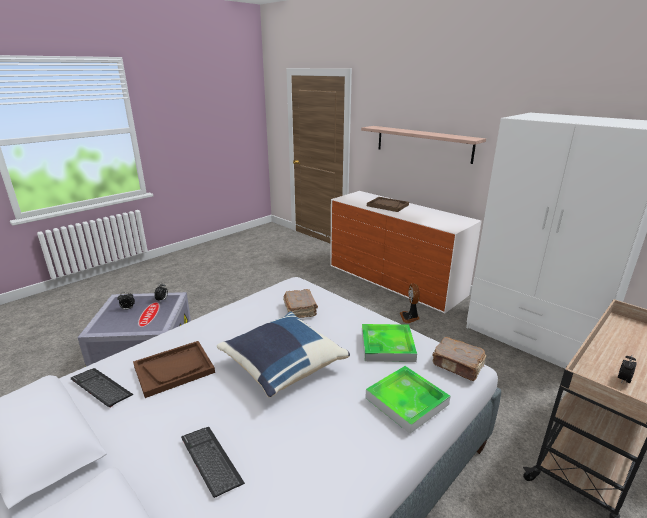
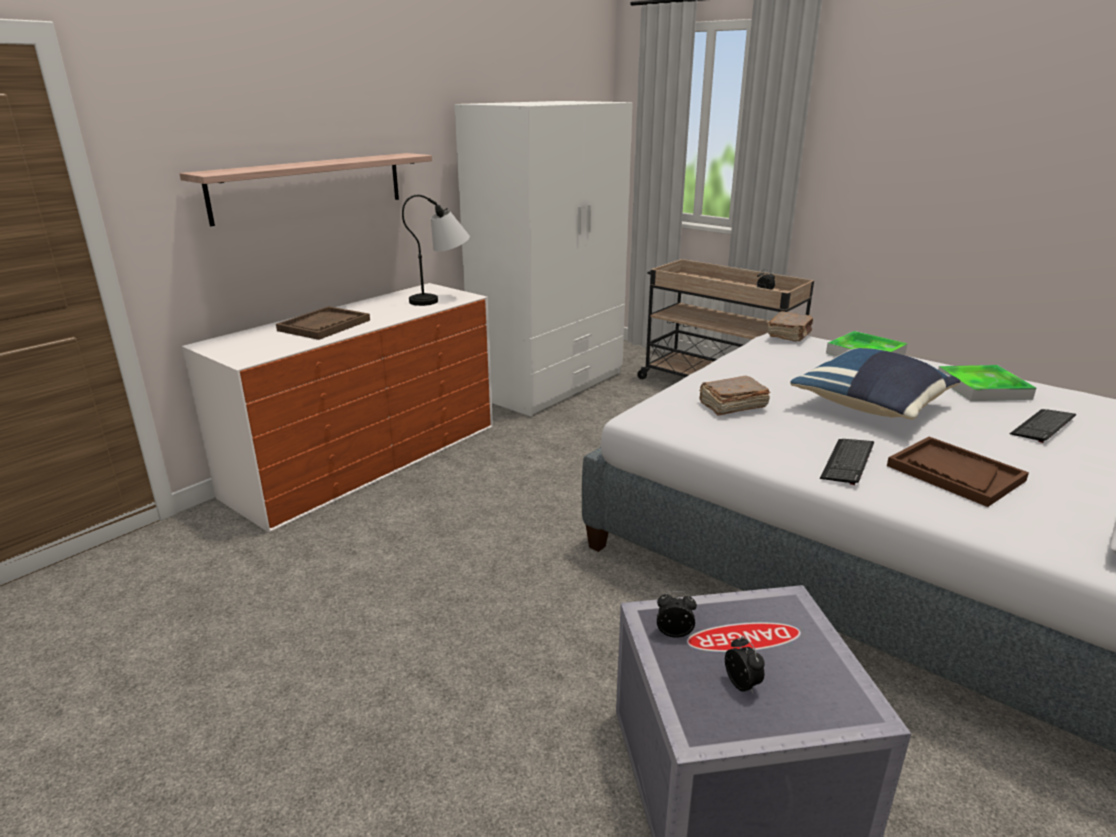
camera: 95 degrees left, 0 degrees up
keyboard [71,368,133,407] -> keyboard moved to [820,439,874,485]
tray [362,324,417,362] -> tray moved to [938,365,1036,401]
fan [400,284,420,323] -> none
none -> table lamp [402,195,470,306]

